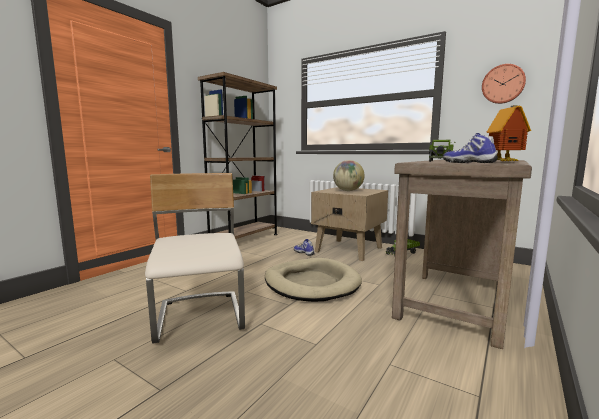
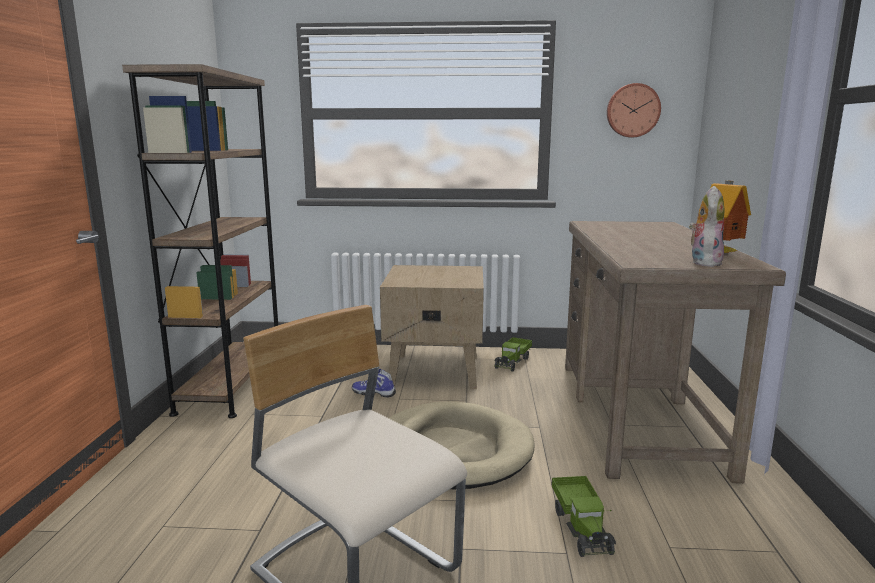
camera: 30 degrees left, 5 degrees up
globe [333,160,365,191] -> none
toy truck [429,140,455,162] -> toy truck moved to [552,476,616,557]
shoe [443,133,498,163] -> plush toy [689,186,724,267]

